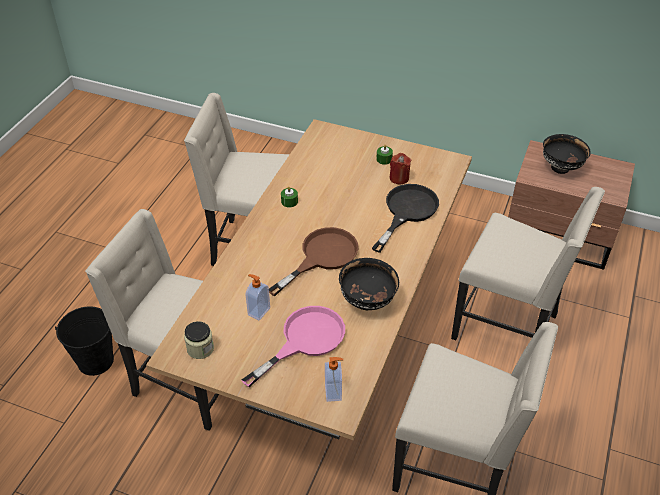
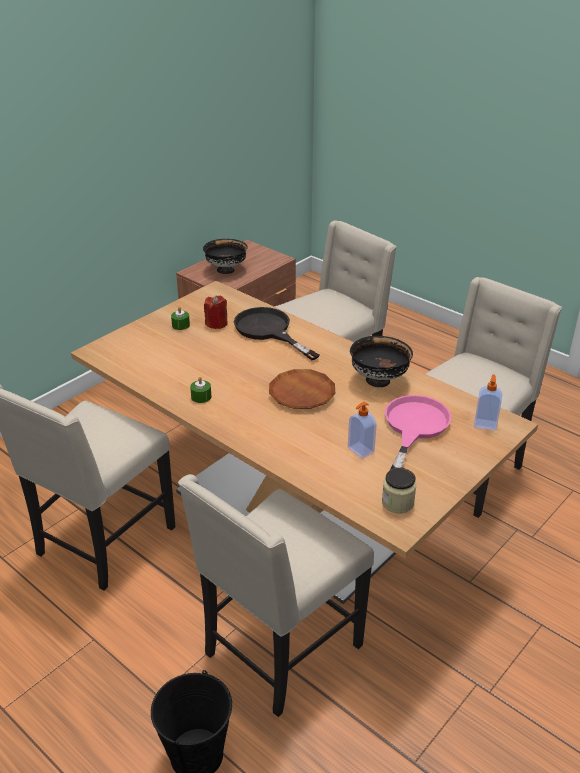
camera: 70 degrees left, 10 degrees down
pink frying pan [241,306,345,387] -> pink frying pan turned 45 degrees clockwise [385,395,451,470]
brown frying pan [269,227,358,296] -> brown plate [269,369,336,409]

